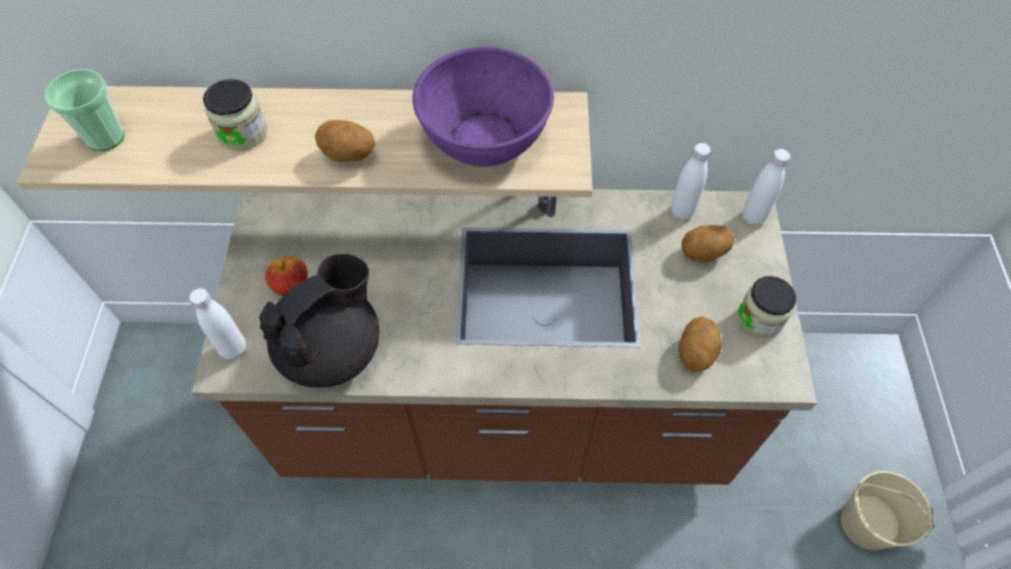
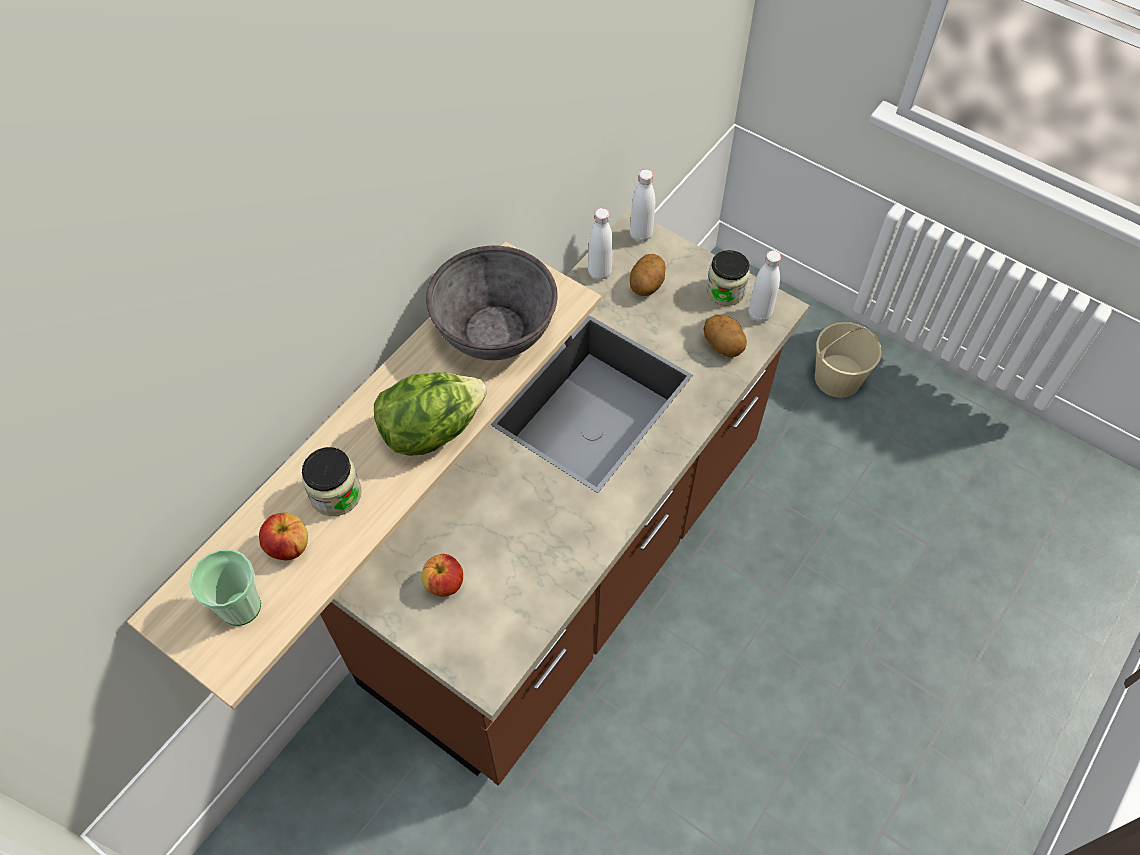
camera: 55 degrees left, 0 degrees up
white bottle [189,288,246,360] -> white bottle moved to [749,251,781,322]
black teapot [259,254,380,388] -> none
potato [315,120,376,162] -> lettuce [374,372,487,456]
purple bowl [413,47,554,167] -> grey bowl [426,246,558,360]
none -> apple [259,513,308,560]

